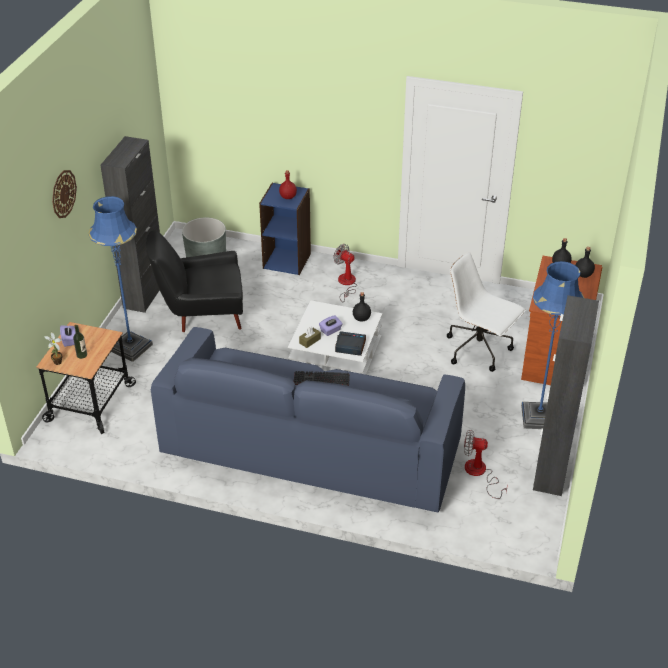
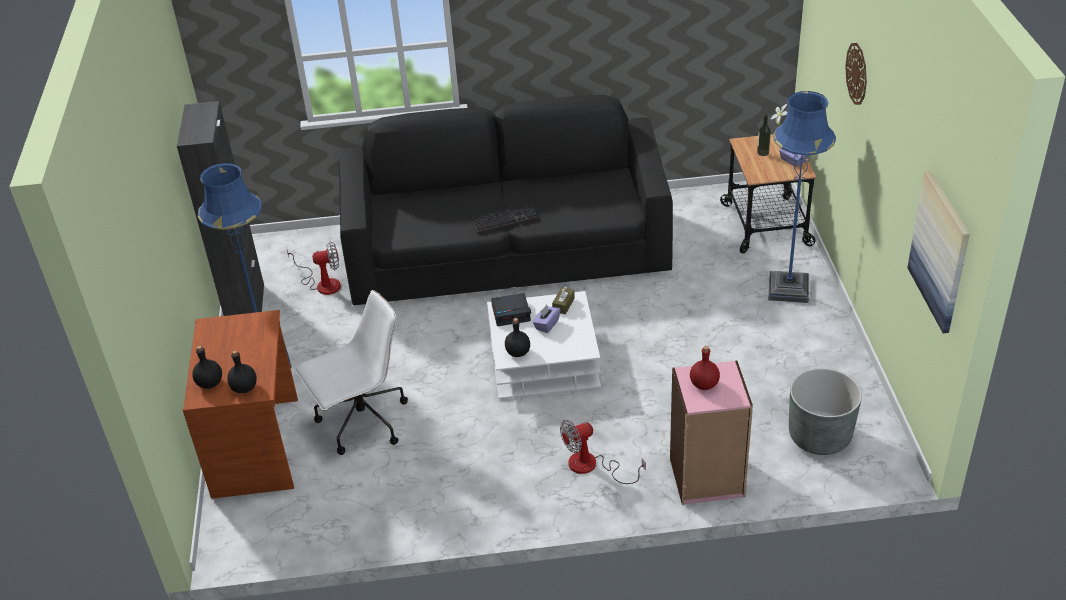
camera: 160 degrees right, 0 degrees up
black cabinet [100,136,160,313] -> none
black armchair [146,230,243,332] -> none
blue sofa [151,327,465,512] -> black sofa [339,95,673,305]
blue bookcase [259,183,311,275] -> pink bookcase [670,361,753,505]
fan [333,244,357,302] -> fan turned 135 degrees clockwise [560,420,646,484]
white office chair [447,252,526,372] -> white office chair turned 45 degrees counterclockwise [294,290,408,455]
none -> picture [907,170,970,333]

